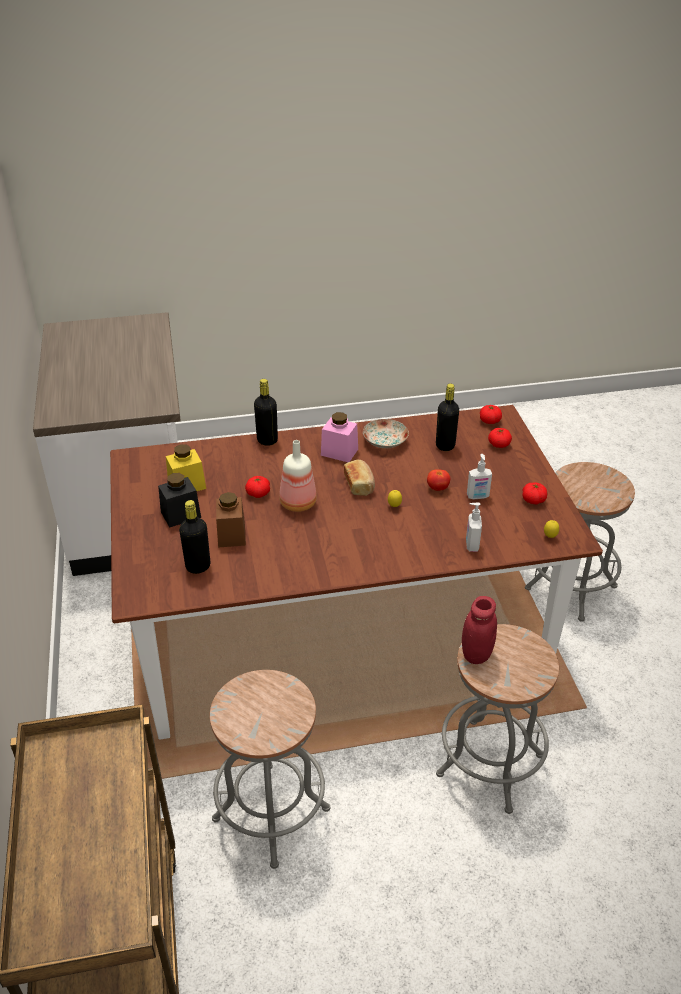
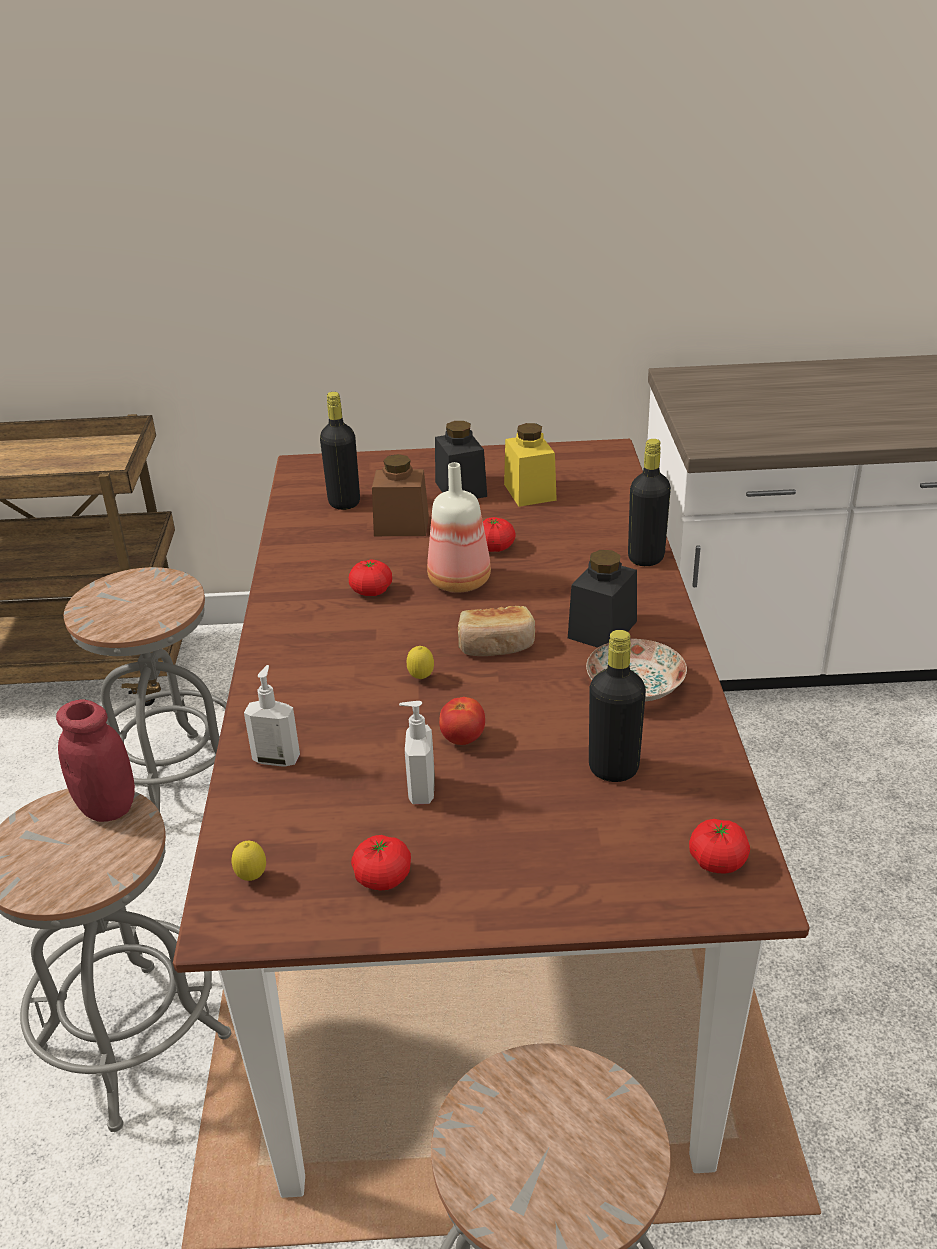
camera: 100 degrees right, 5 degrees down
pink jar [321,412,358,462] -> black jar [568,550,637,648]
tomato [488,428,512,448] -> tomato moved to [349,559,392,596]

